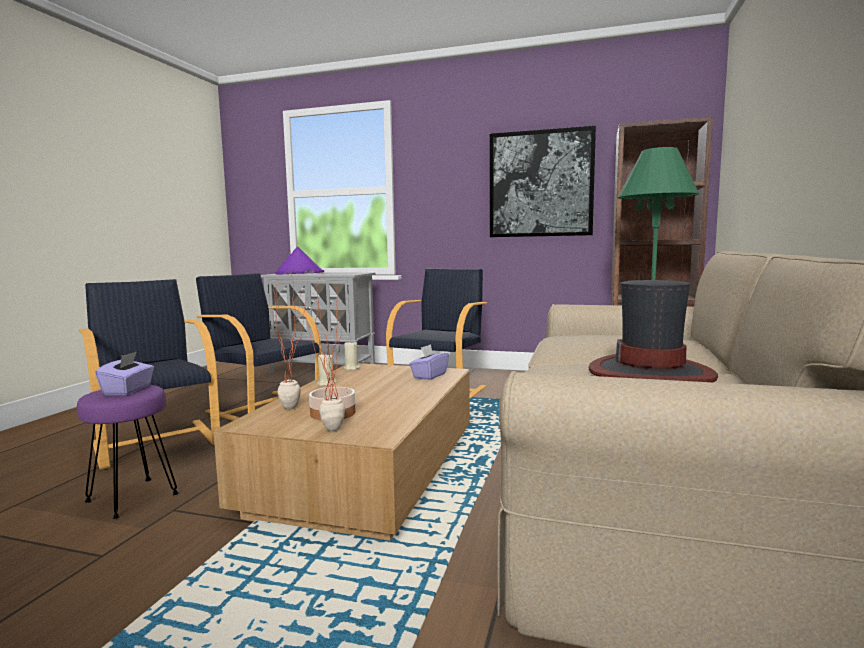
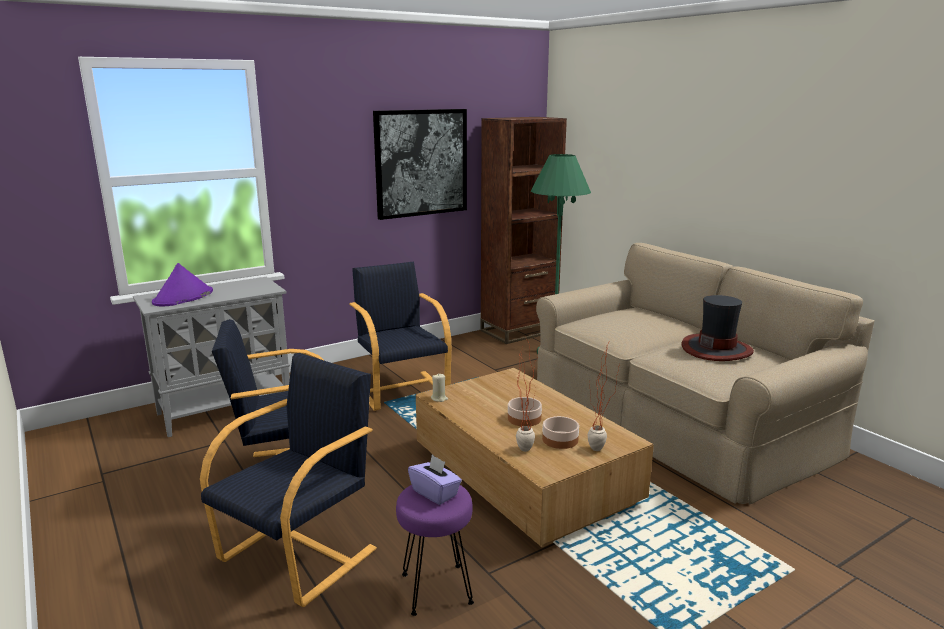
camera: 50 degrees left, 10 degrees up
black armchair [79,279,220,470] -> black armchair turned 120 degrees clockwise [200,353,377,607]
beige candle [318,352,336,386] -> none
purple tissue box [409,344,449,380] -> none
none -> bowl [508,397,542,426]

